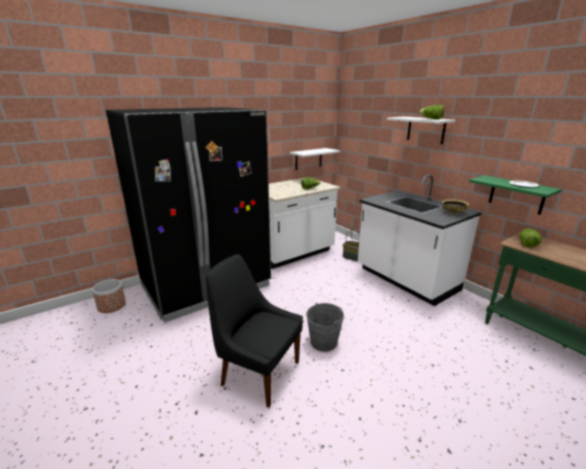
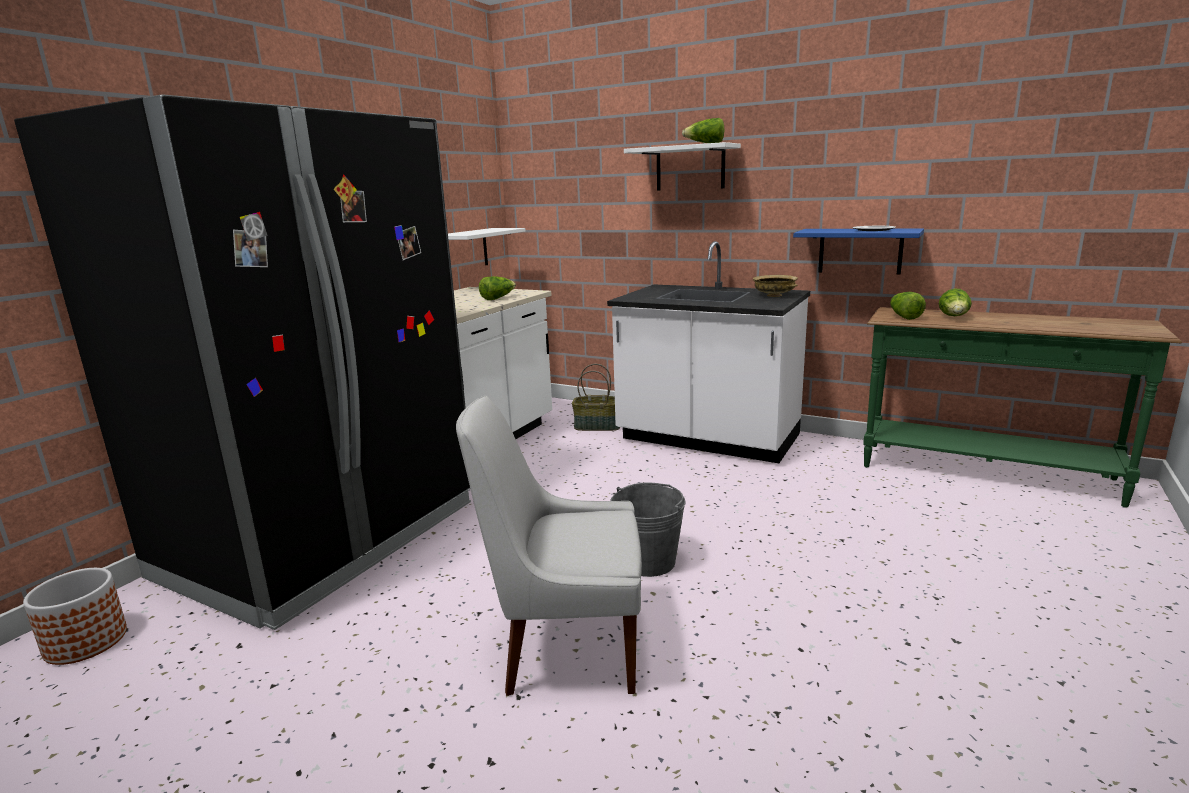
camera: 25 degrees left, 5 degrees down
black chair [206,254,303,407] -> white chair [456,395,642,696]
green shelf [469,175,562,215] -> blue shelf [793,229,924,275]
none -> lettuce [939,289,972,316]

